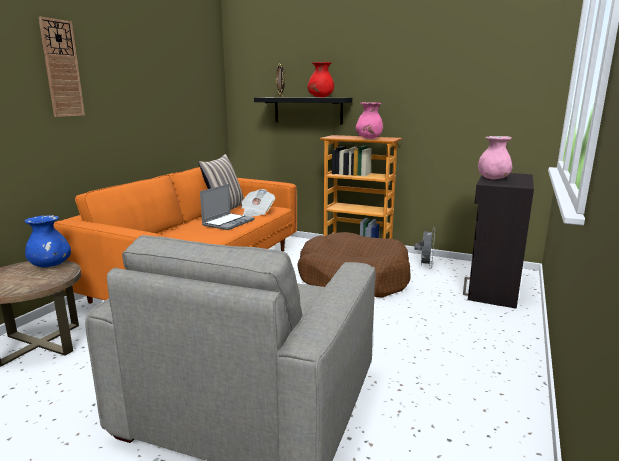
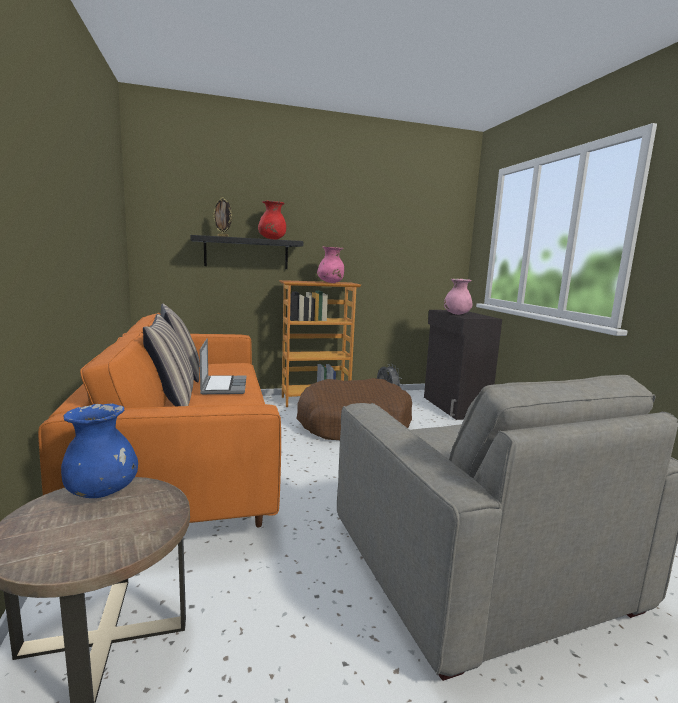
camera: 40 degrees left, 5 degrees down
wall clock [38,17,85,117] -> none
newspaper [241,189,275,217] -> none
none -> pillow [143,314,194,406]

